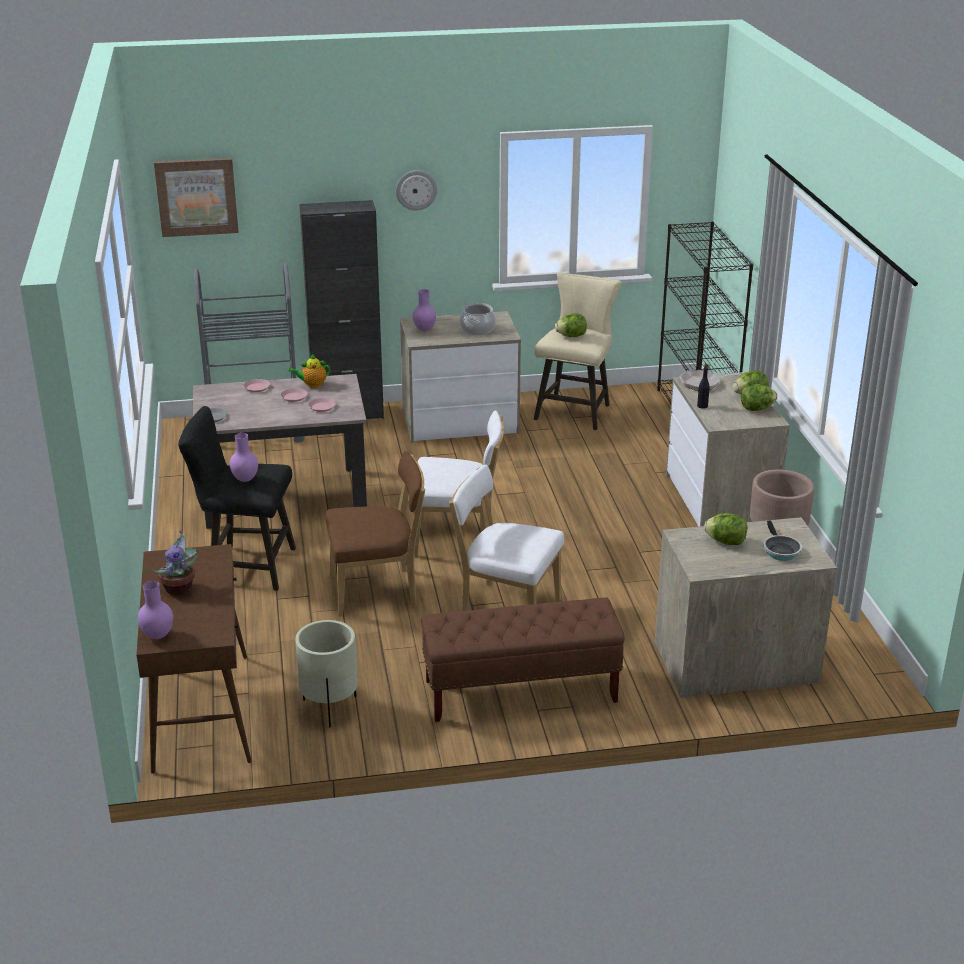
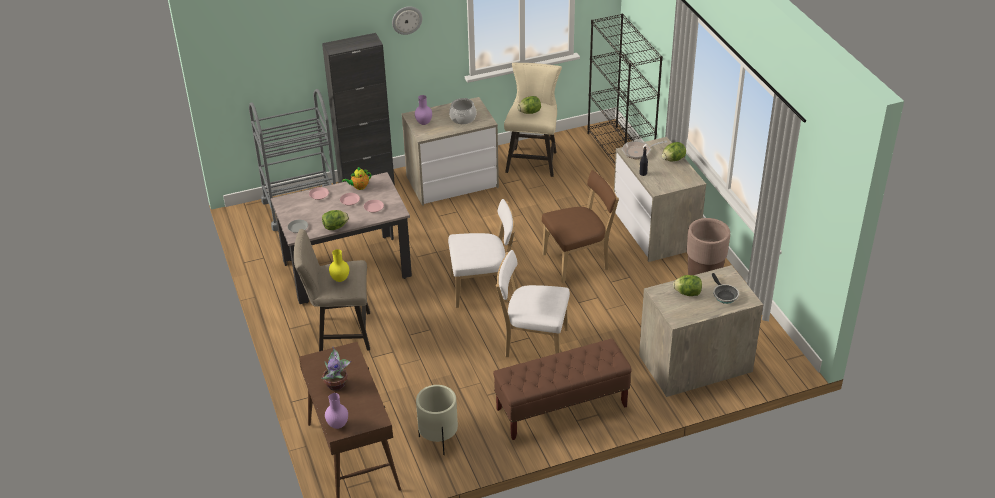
camera: 10 degrees left, 10 degrees up
picture [154,158,239,237] -> none
black stool [178,406,296,591] -> beige stool [294,229,370,351]
purple vase [230,433,258,482] -> yellow vase [329,249,349,282]
brown chair [325,451,425,616] -> brown chair moved to [542,170,619,283]
lettuce [741,384,777,411] -> lettuce moved to [322,210,349,230]

